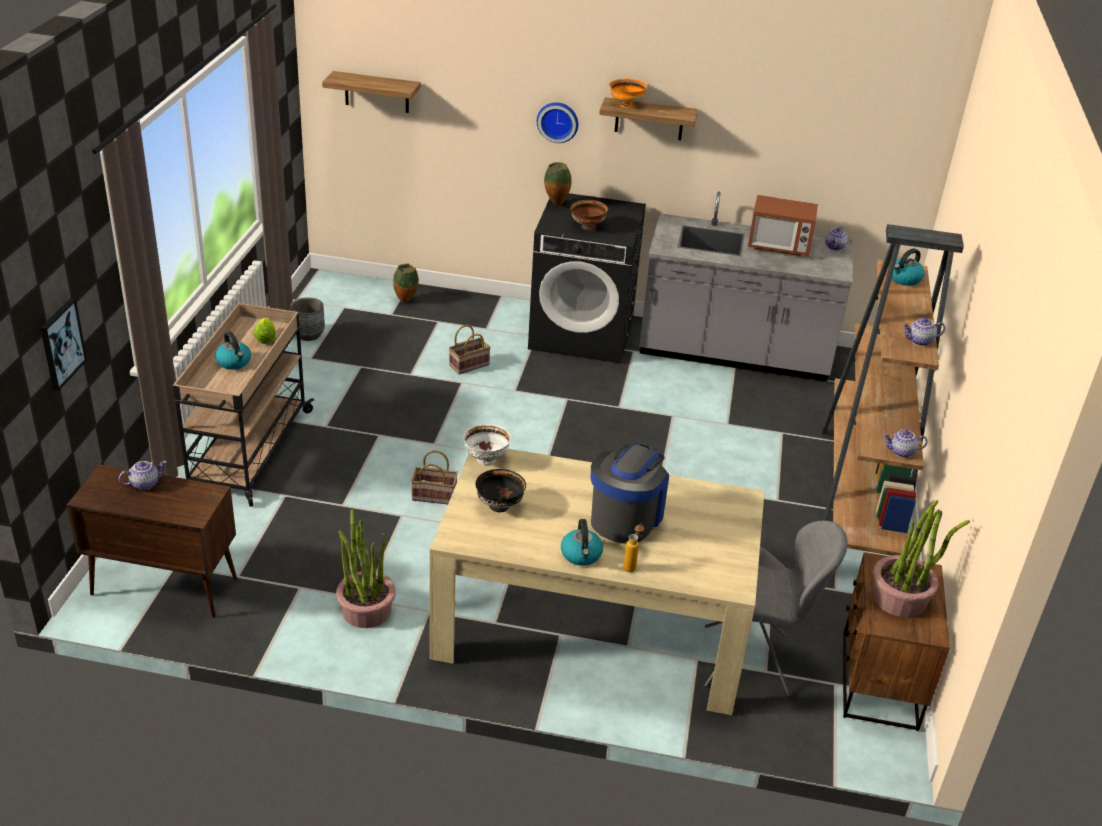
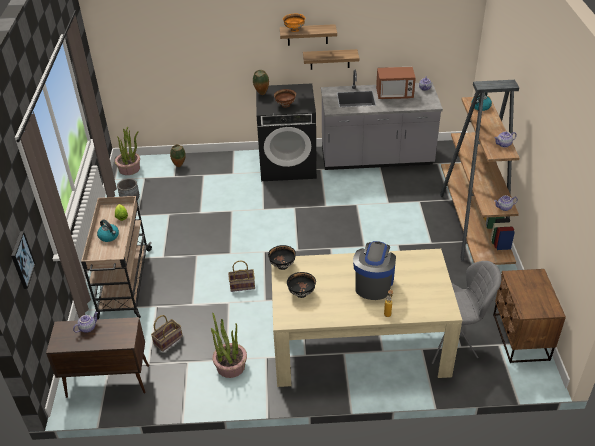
camera: 10 degrees left, 5 degrees up
shelf [322,71,421,113] -> shelf moved to [303,49,359,70]
basket [449,325,491,374] -> basket moved to [151,315,183,352]
white bowl [463,424,511,465] -> black bowl [268,245,296,270]
wall clock [537,102,578,143] -> none
kettle [561,519,603,566] -> none
potted plant [873,500,970,618] -> potted plant moved to [115,127,140,175]

